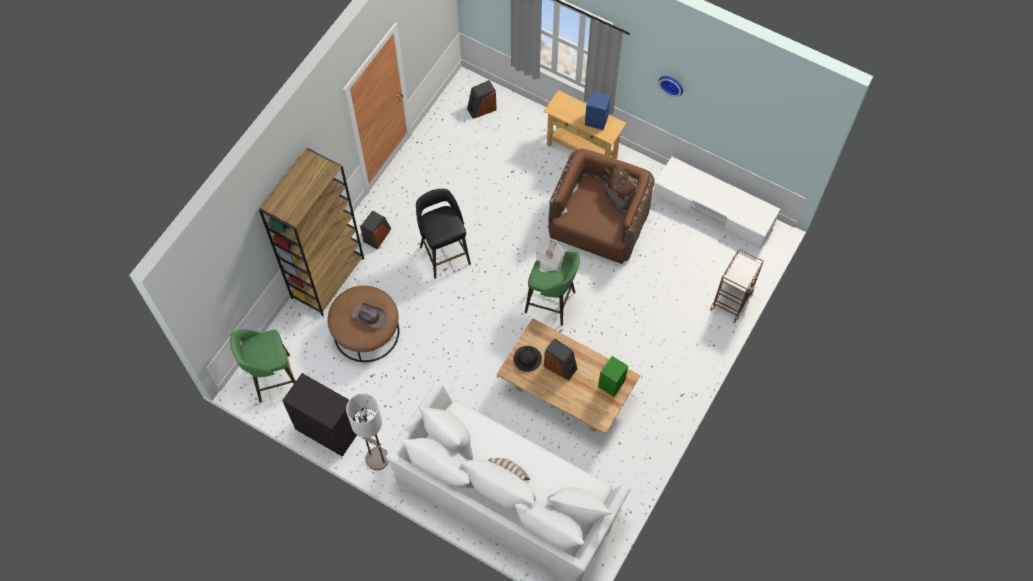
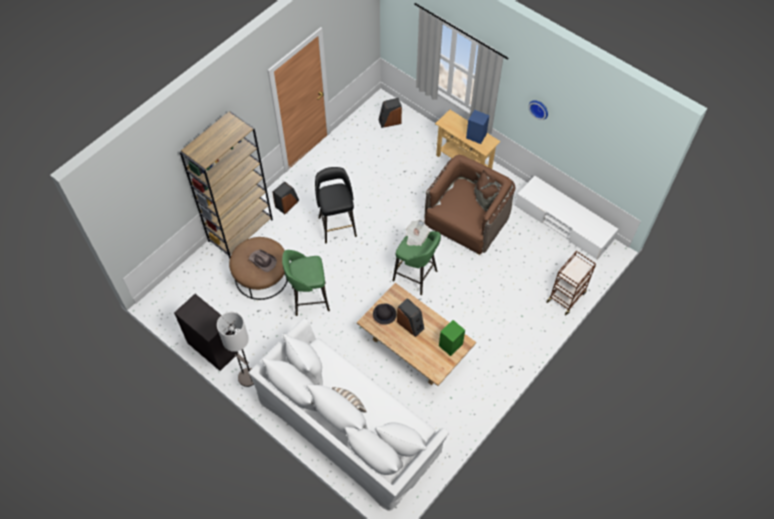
camera: 10 degrees right, 5 degrees down
green stool [230,330,296,403] -> green stool moved to [282,250,330,316]

